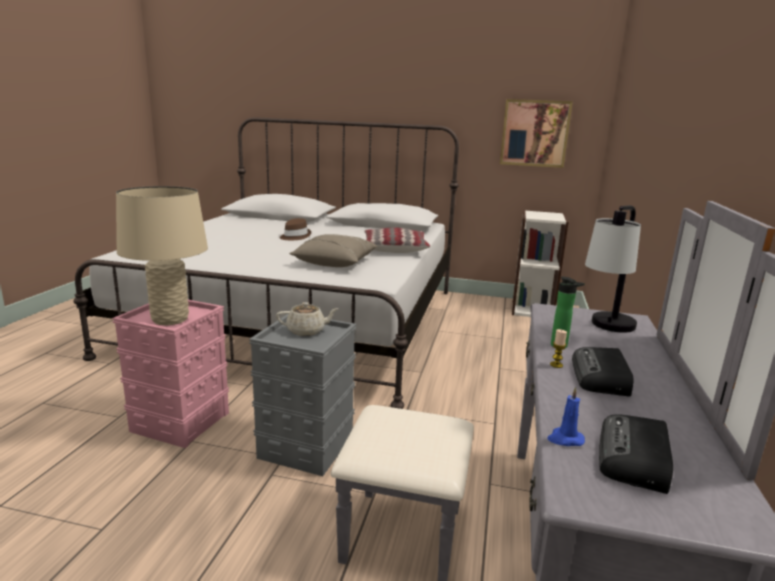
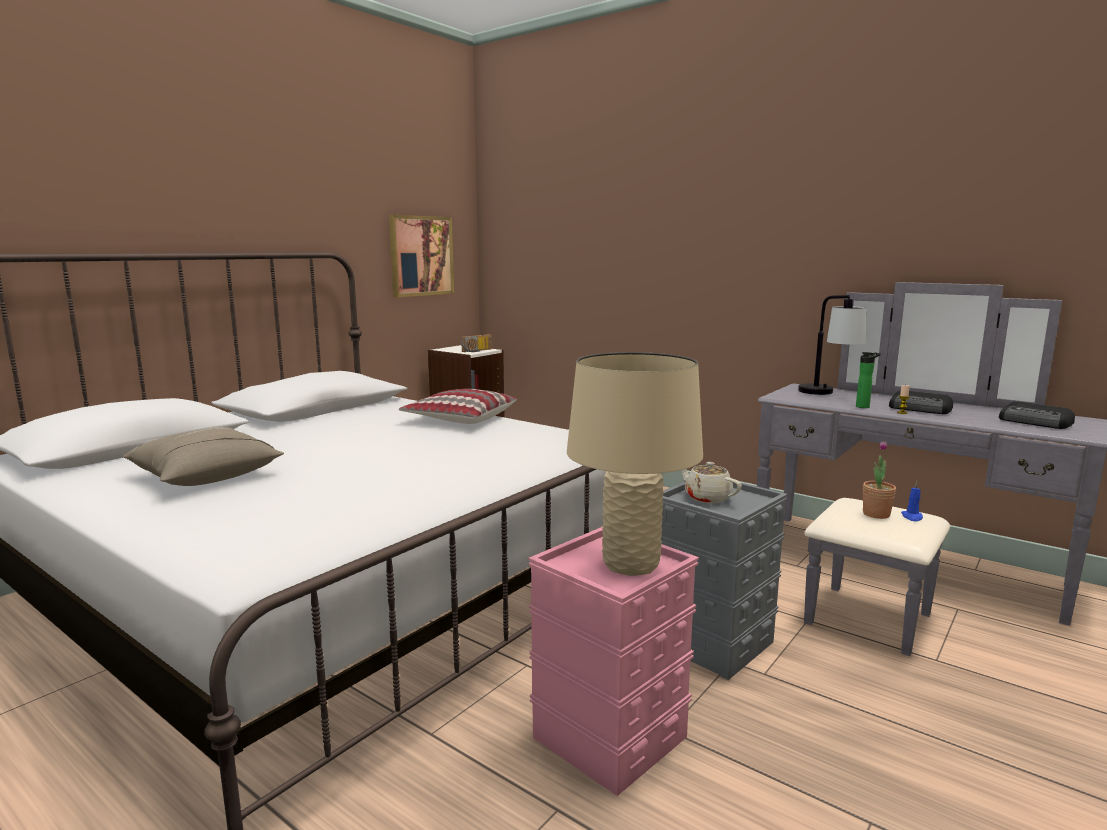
camera: 65 degrees left, 5 degrees down
beige teapot [276,302,339,336] -> beige teapot turned 60 degrees counterclockwise [681,462,742,503]
brown hat [280,218,311,240] -> none
beige pillow [289,234,378,267] -> beige pillow moved to [122,427,284,486]
blue candle [547,387,585,446] -> blue candle moved to [901,481,923,522]
none -> radio [461,334,492,352]
none -> potted plant [863,441,896,519]

